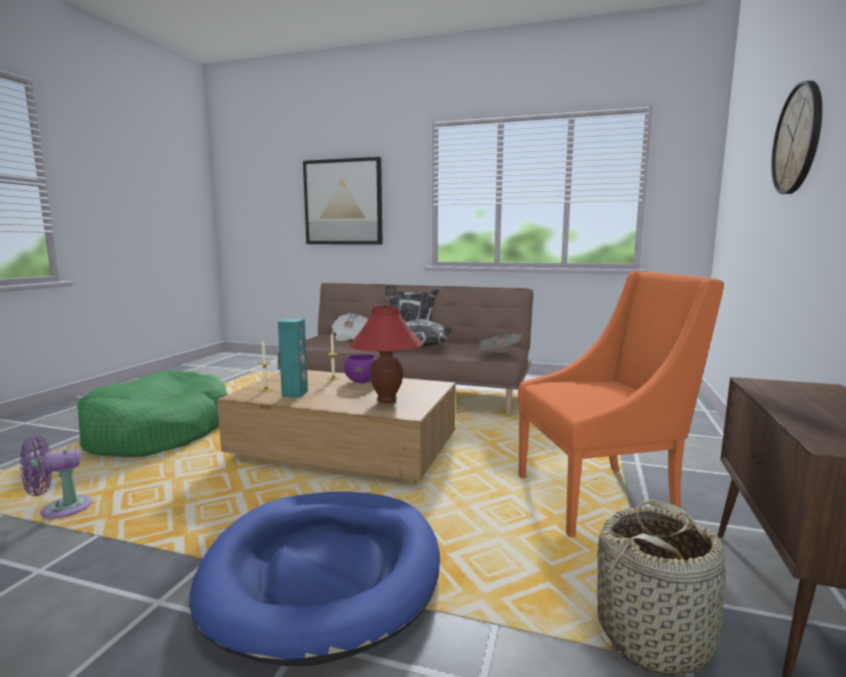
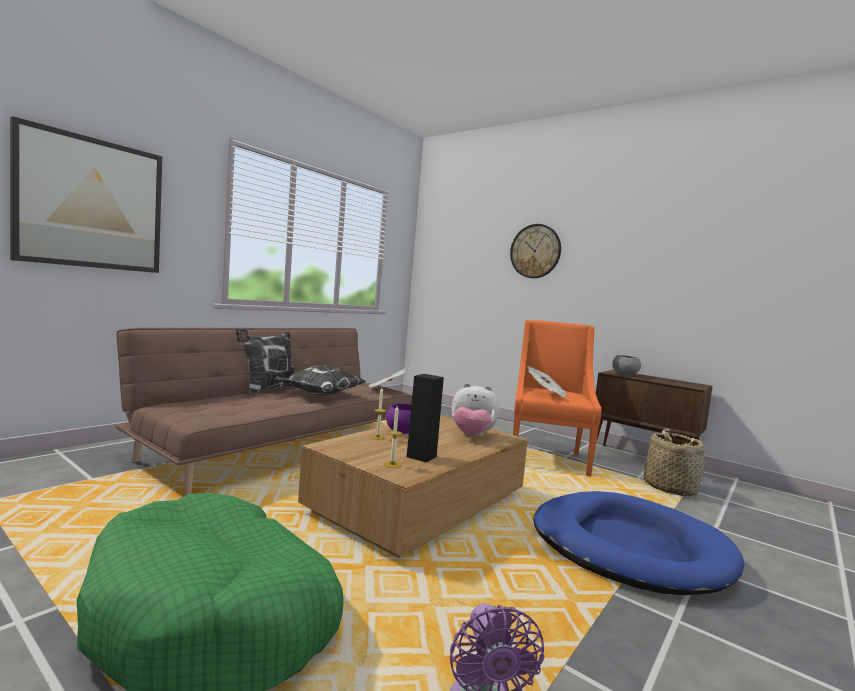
camera: 70 degrees left, 5 degrees down
turquoise speaker [278,319,308,398] -> black speaker [407,374,444,463]
newspaper [332,313,368,341] -> newspaper moved to [527,366,567,399]
red table lamp [349,304,423,404] -> plush toy [451,383,500,436]
none -> grey bowl [612,355,641,376]

